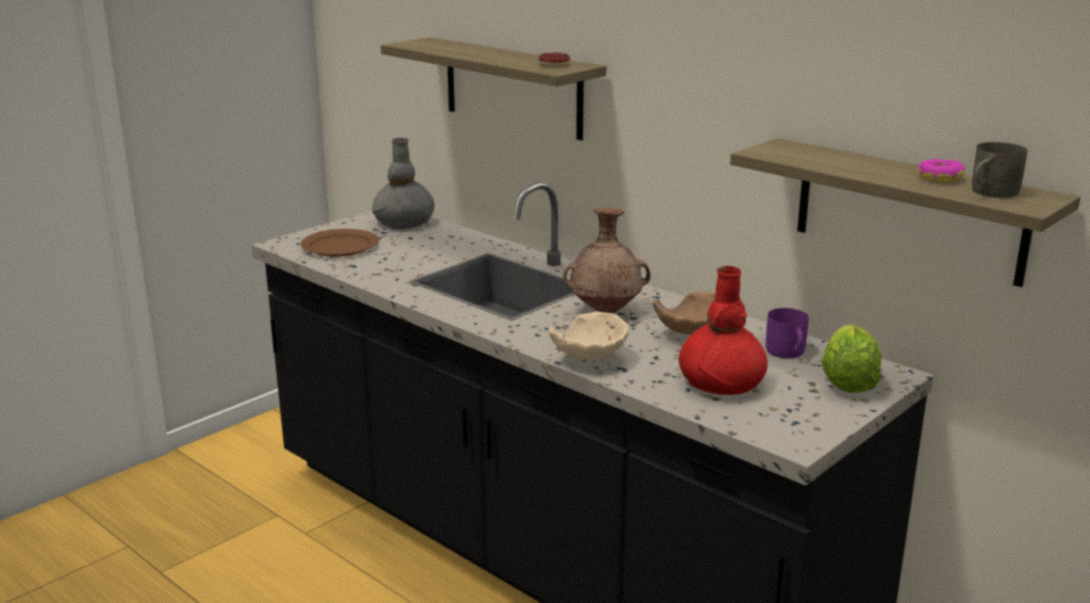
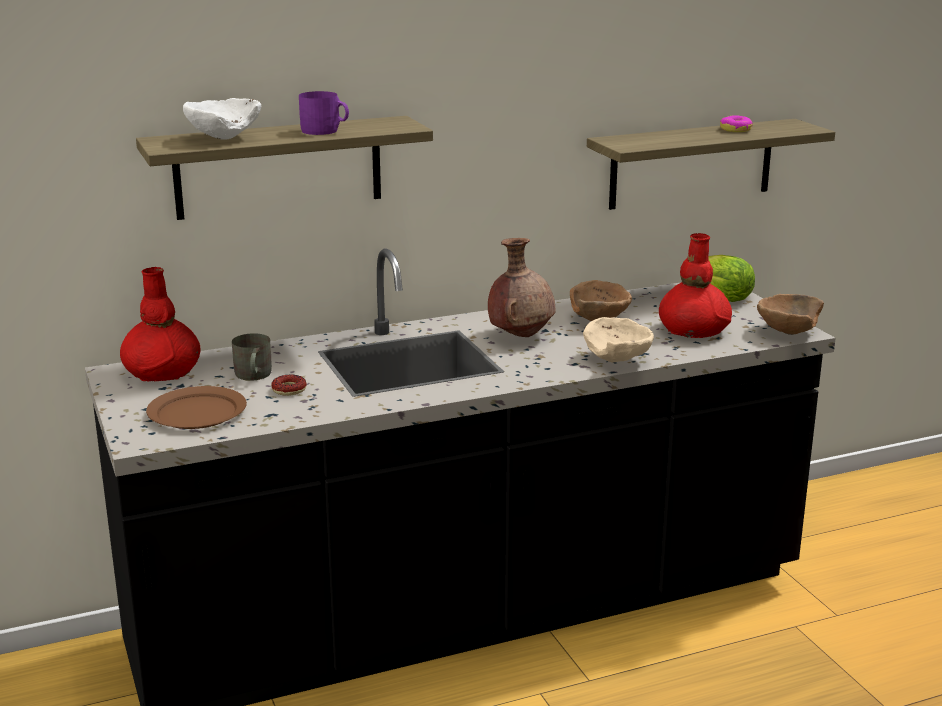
camera: 65 degrees left, 0 degrees up
grey vase [372,138,435,230] -> red vase [120,267,200,382]
donut [539,53,570,67] -> donut moved to [271,375,307,396]
purple mug [766,308,809,358] -> purple mug moved to [299,91,349,135]
grey mug [972,142,1028,198] -> grey mug moved to [232,333,272,381]
none -> white bowl [183,98,261,140]
none -> brown bowl [757,294,824,335]

